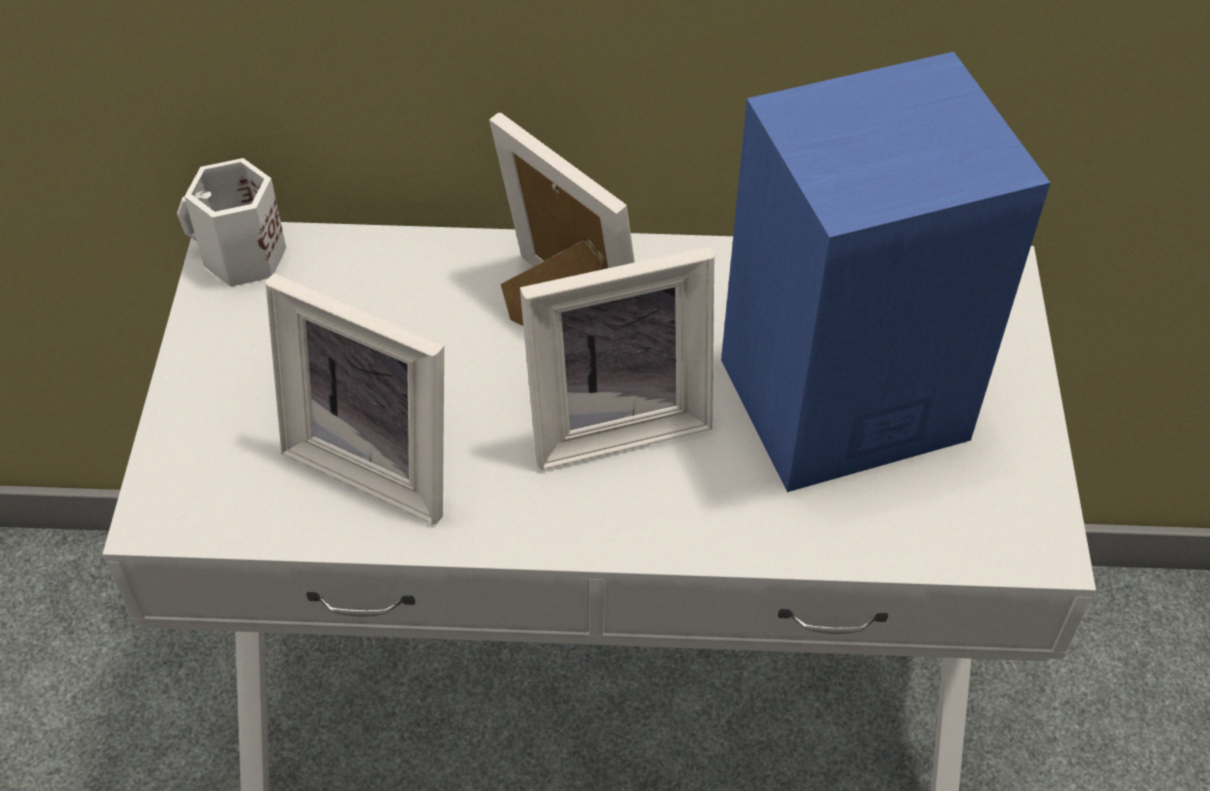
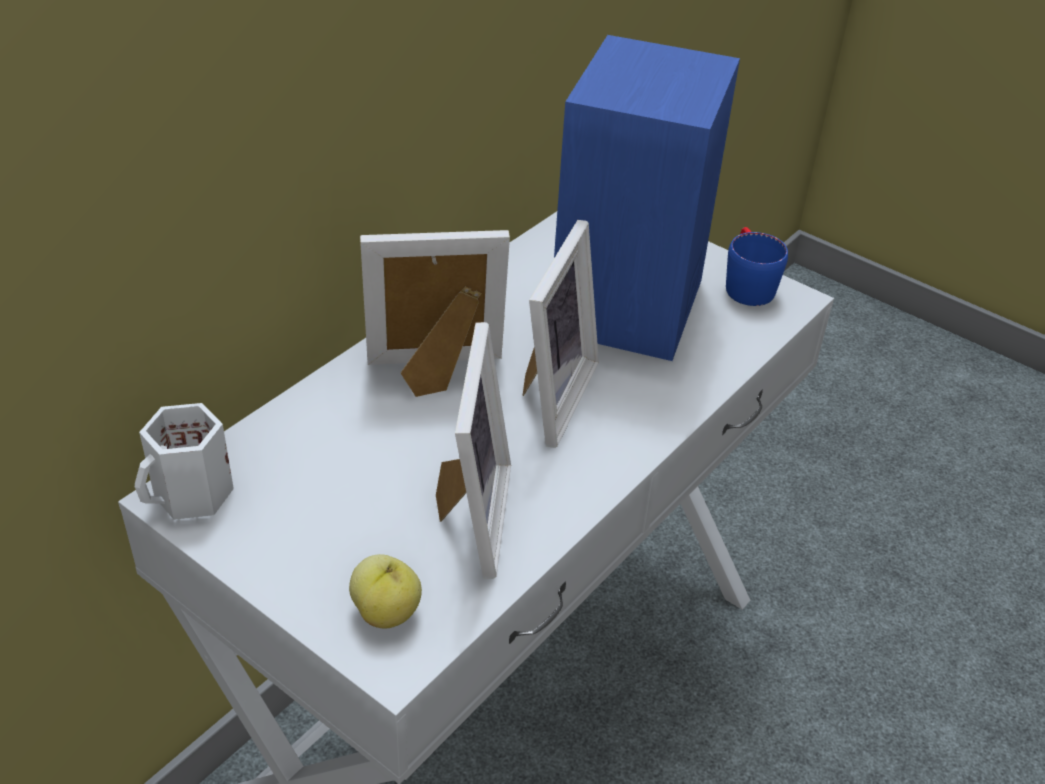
camera: 55 degrees left, 10 degrees down
picture frame [266,273,444,525] -> picture frame turned 60 degrees counterclockwise [436,322,511,579]
none -> apple [349,554,422,629]
none -> blue mug [726,227,788,306]

